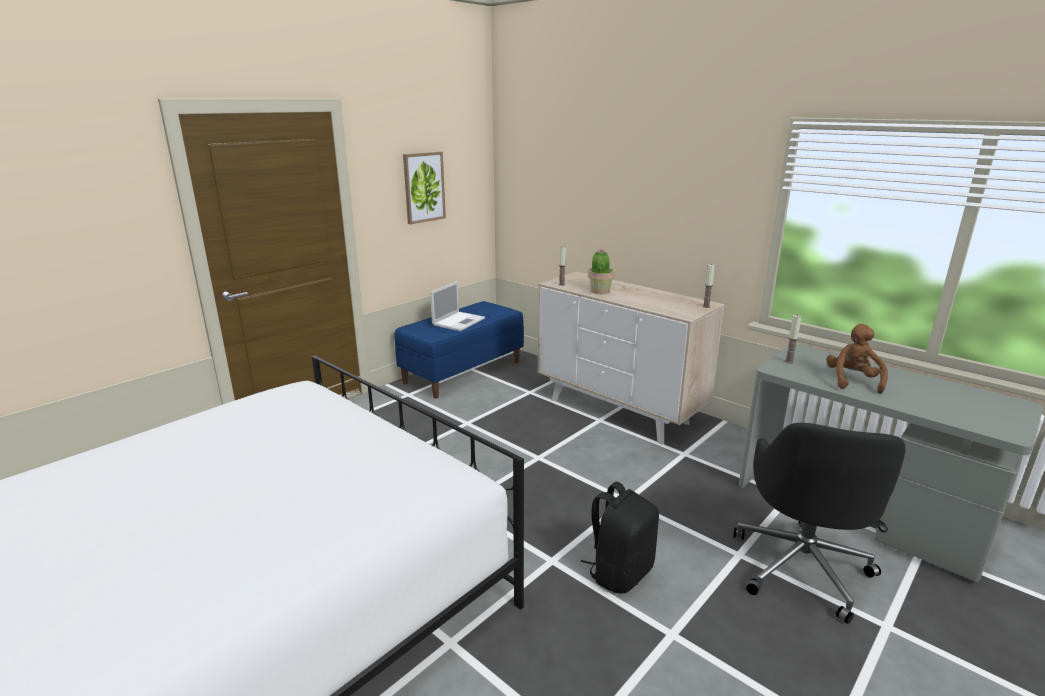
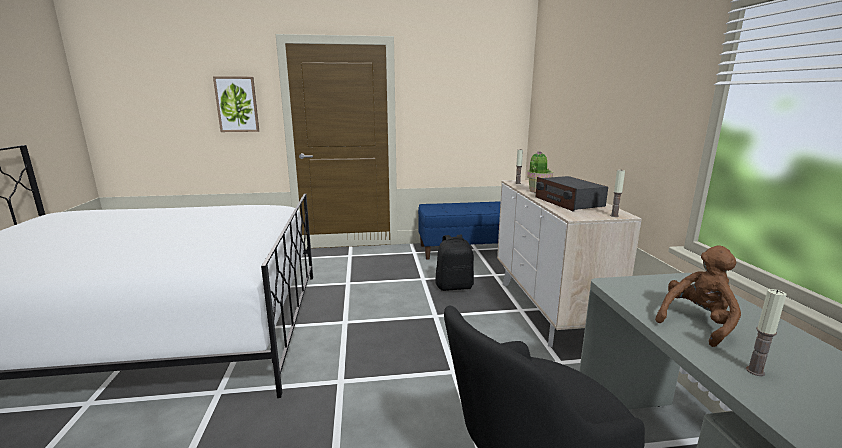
camera: 40 degrees right, 5 degrees down
picture [403,152,446,224] -> picture moved to [213,76,259,132]
laptop [430,281,485,331] -> none
black backpack [581,482,659,594] -> black backpack moved to [435,235,474,291]
candle [785,315,802,364] -> candle moved to [746,289,787,376]
none -> radio [535,176,608,212]

